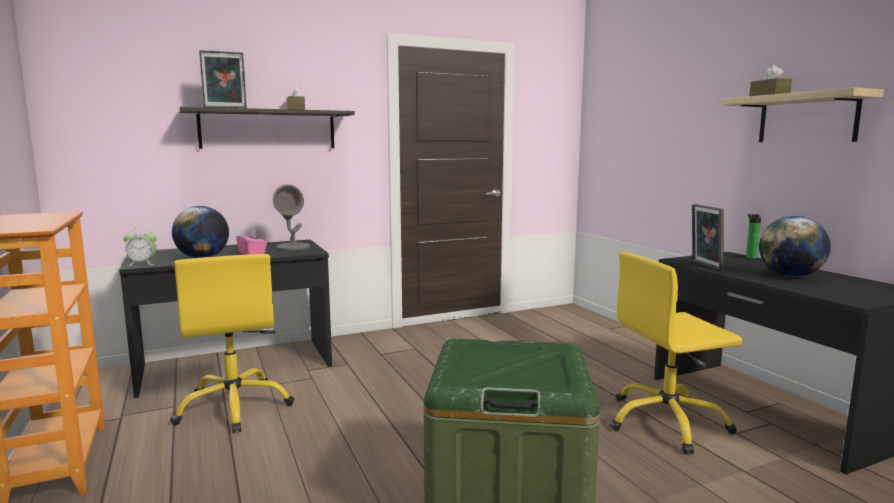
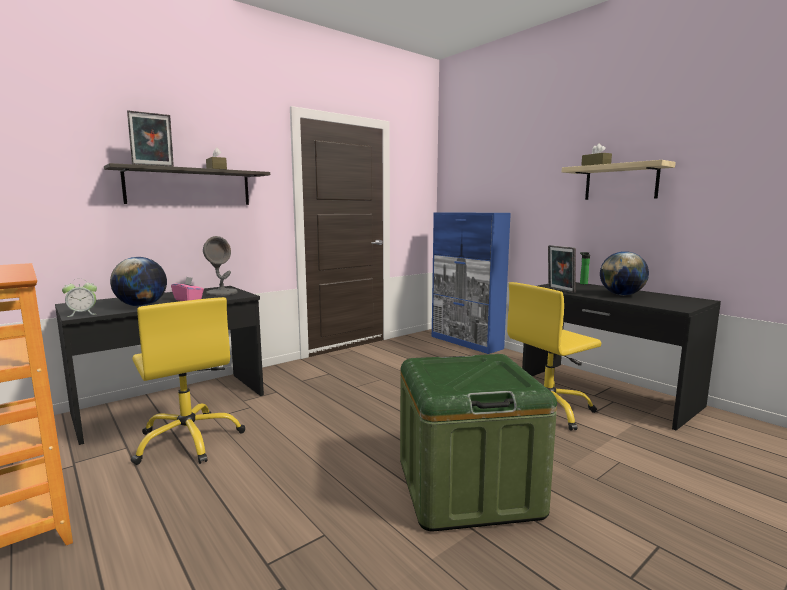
camera: 15 degrees left, 0 degrees up
none -> blue cabinet [432,212,511,354]

